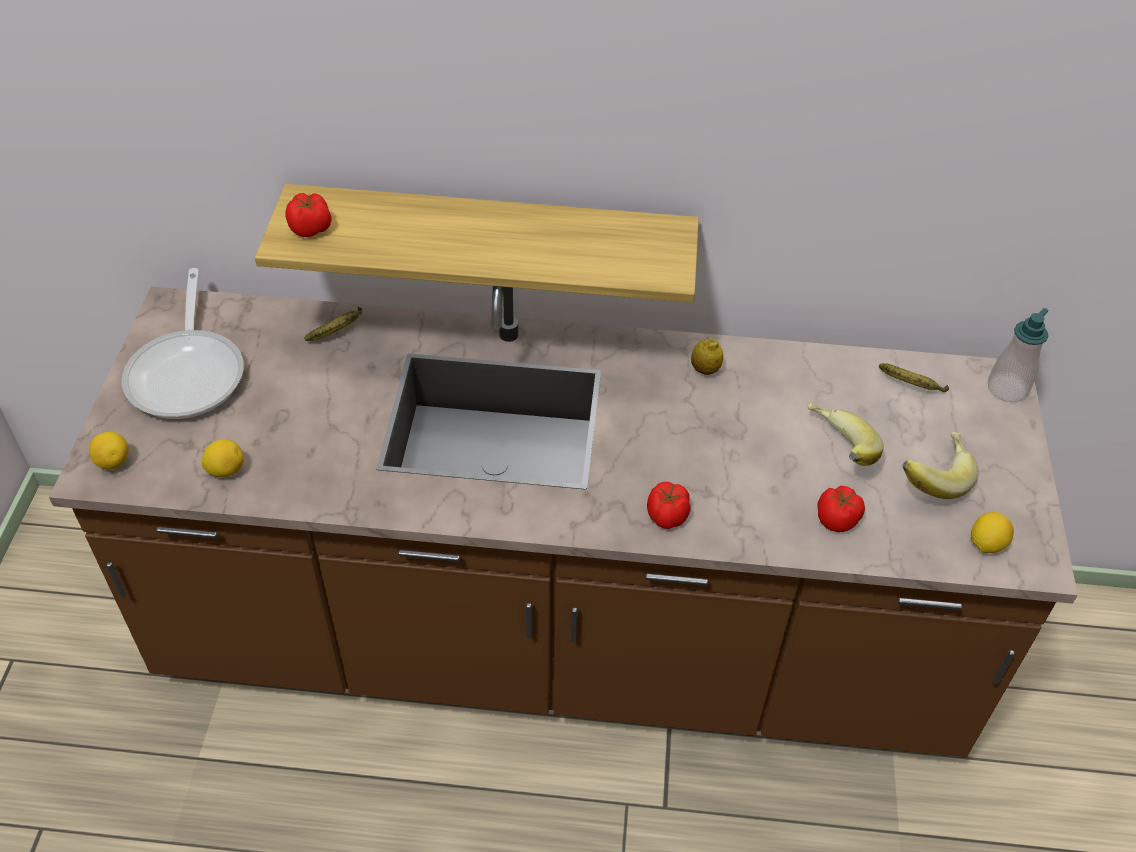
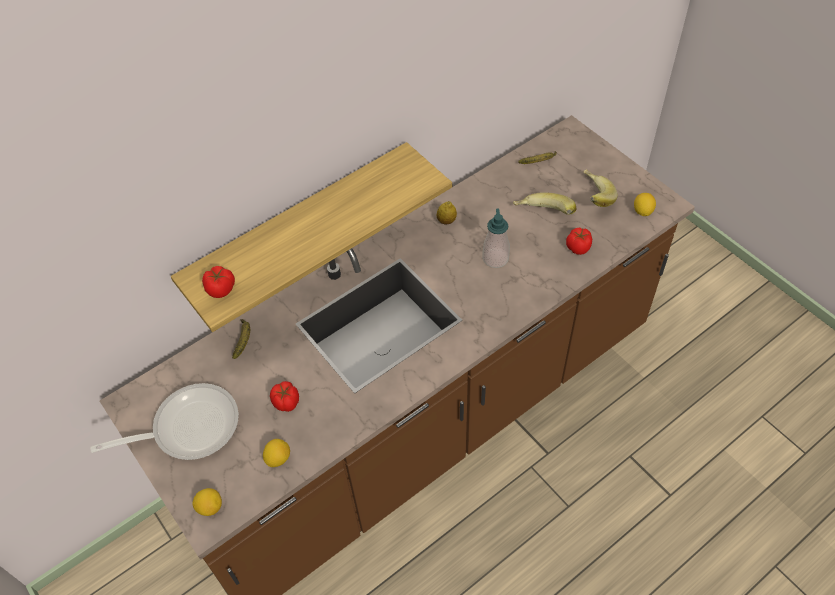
camera: 40 degrees left, 5 degrees up
frying pan [122,268,244,419] -> frying pan turned 60 degrees counterclockwise [90,383,239,460]
tomato [647,482,690,529] -> tomato moved to [270,381,299,412]
soap dispenser [988,308,1048,402] -> soap dispenser moved to [482,209,510,268]

